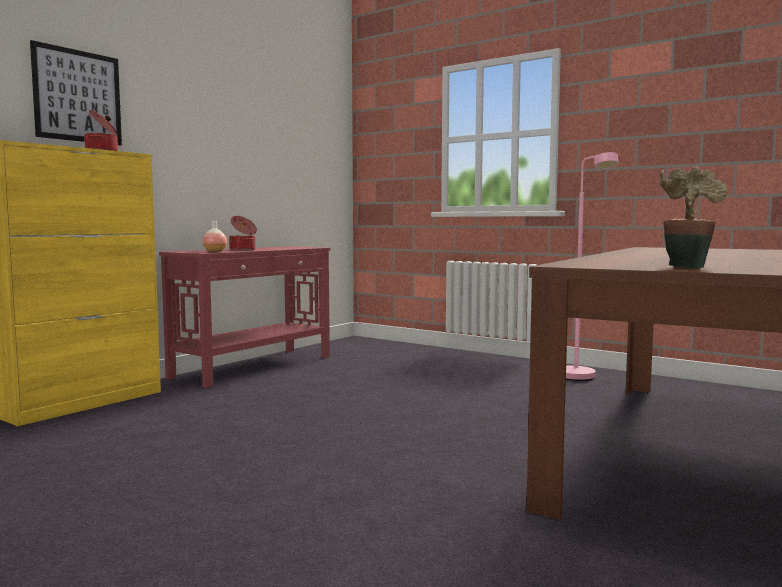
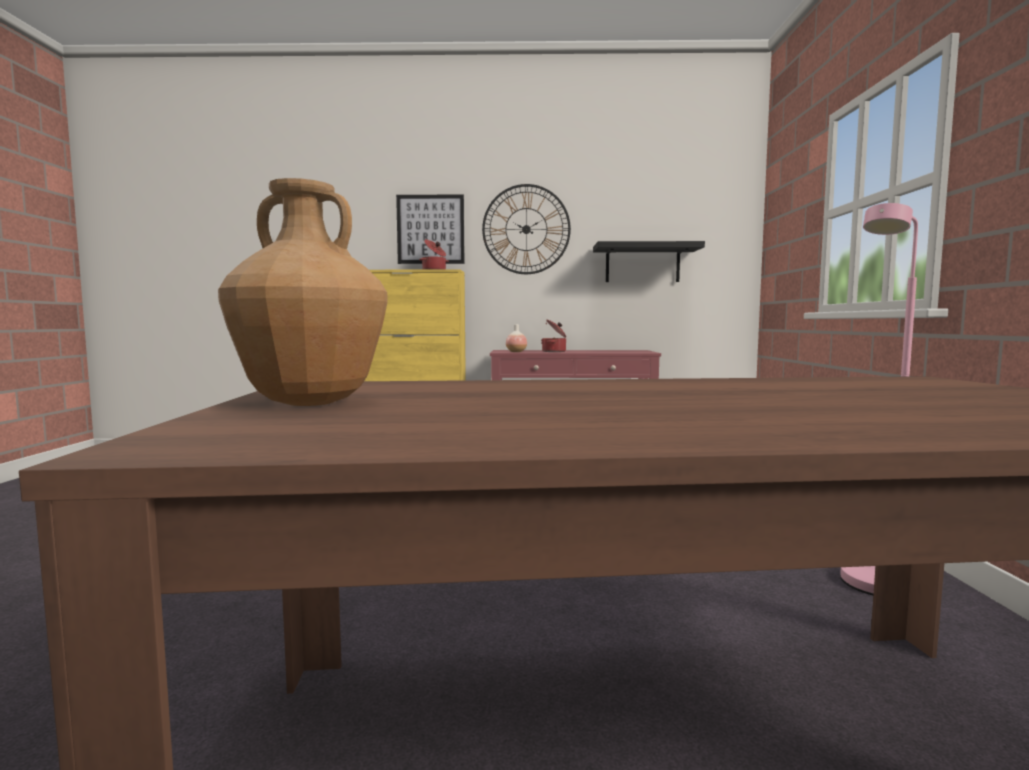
camera: 55 degrees right, 0 degrees up
potted plant [660,166,728,269] -> brown vase [218,178,388,406]
none -> wall clock [482,184,571,274]
none -> black shelf [593,241,705,282]

